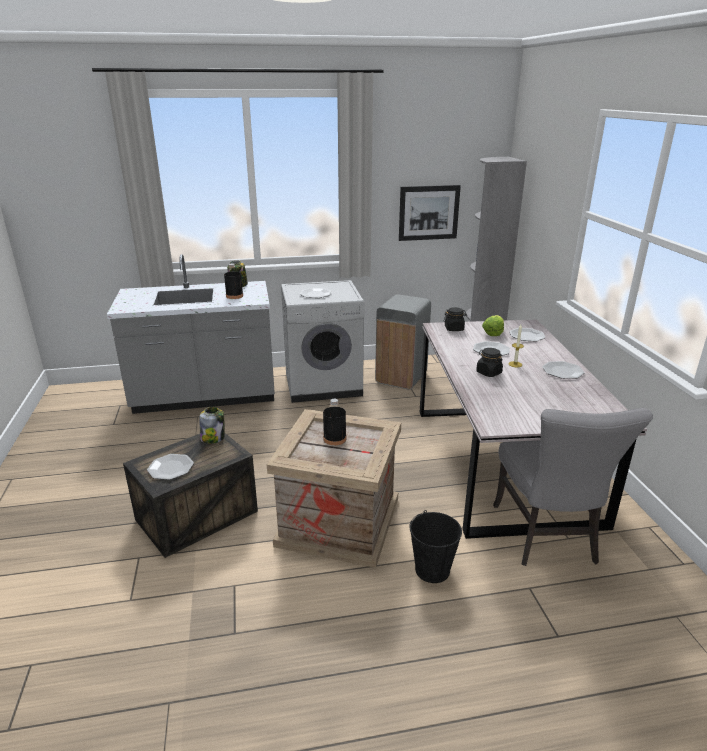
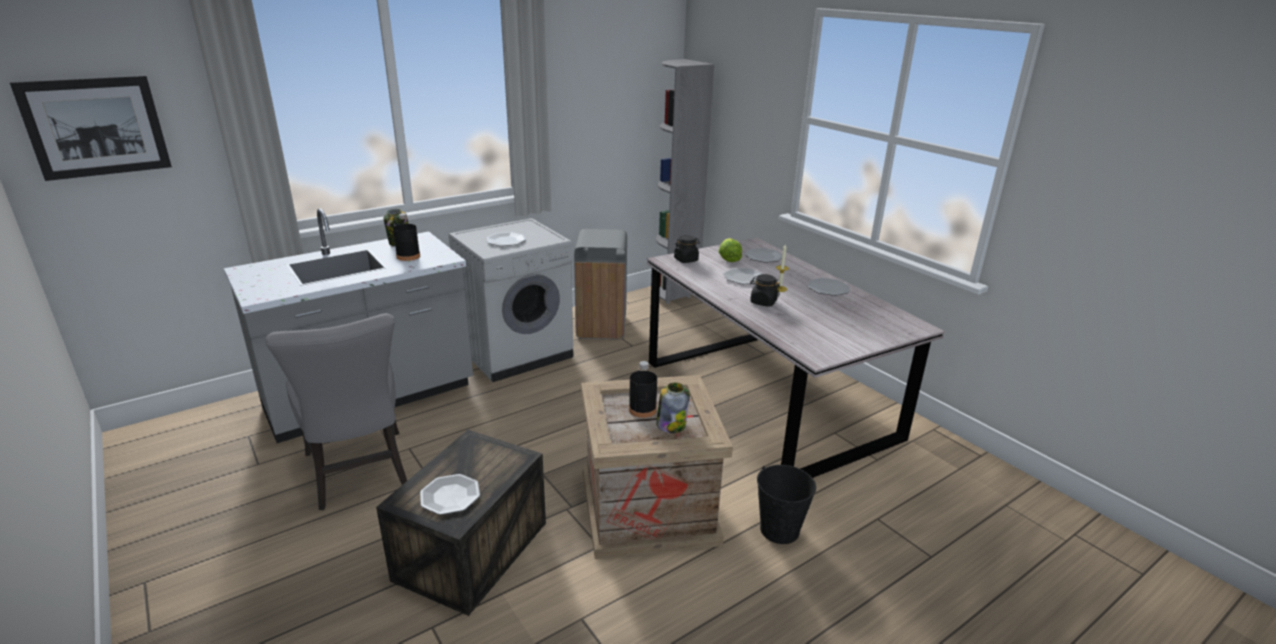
camera: 25 degrees left, 0 degrees up
jar [200,407,225,444] -> jar moved to [656,383,690,433]
picture [399,185,461,241] -> picture moved to [10,75,172,181]
grey chair [493,408,653,566] -> grey chair moved to [266,313,407,510]

